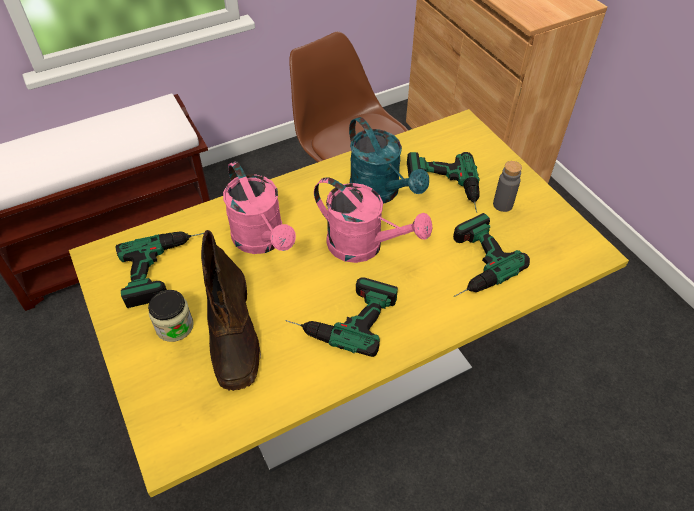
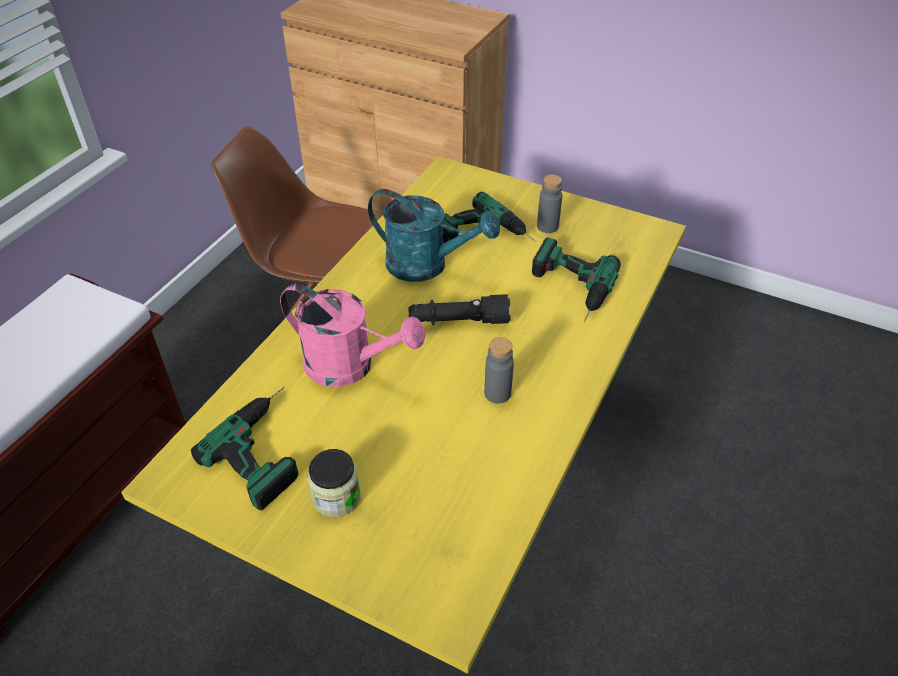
camera: 35 degrees left, 5 degrees down
brown boot [201,230,261,391] -> none
power drill [285,277,398,357] -> grey bottle [484,337,514,403]
pink watering can [314,177,433,263] -> black flashlight [408,294,511,325]

